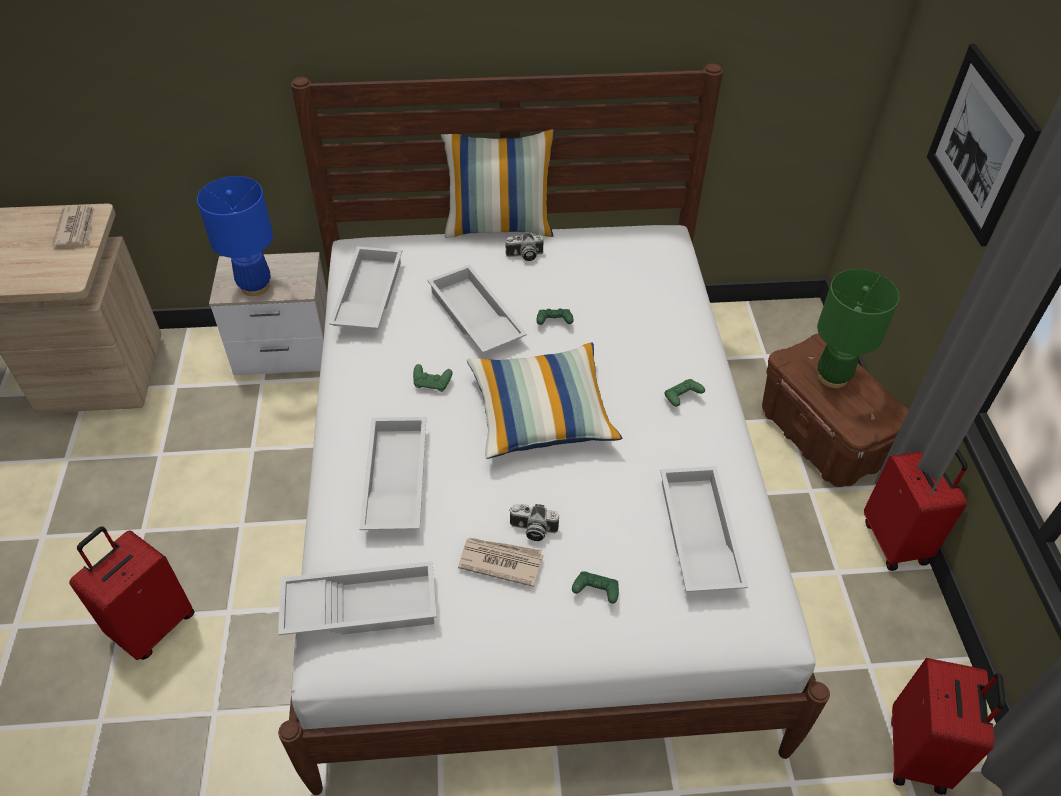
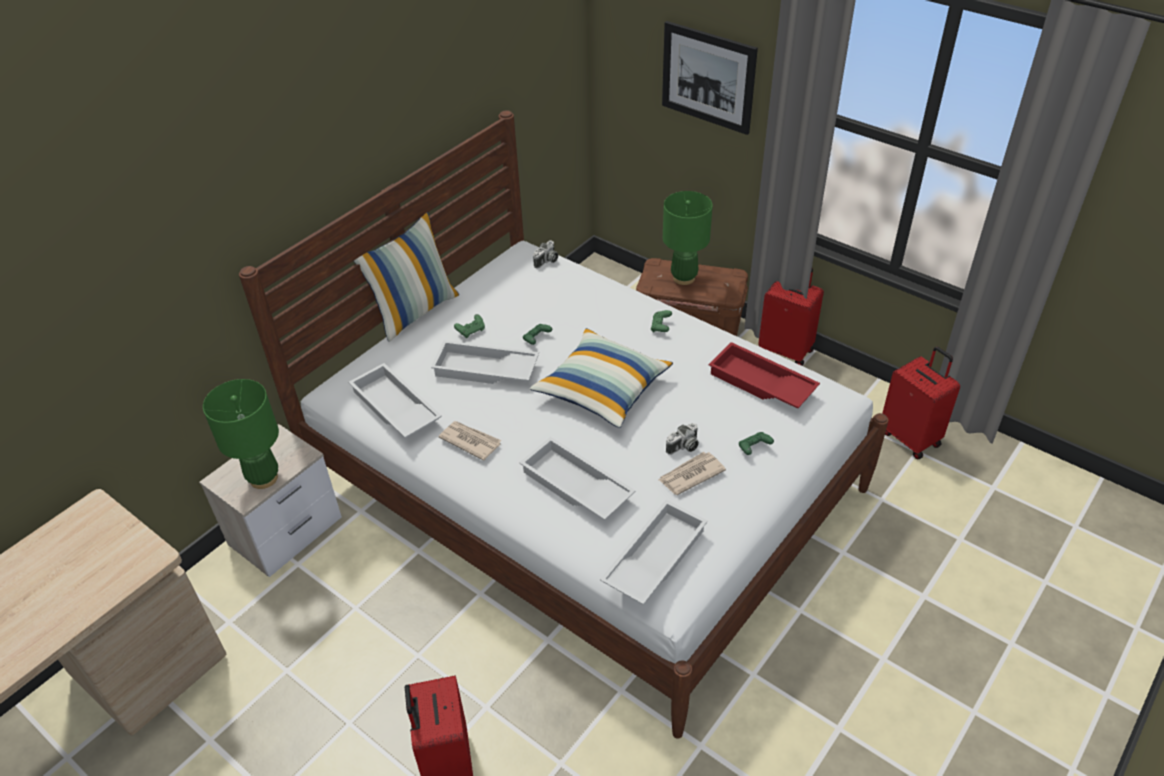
camera: 45 degrees left, 5 degrees down
newspaper [52,205,95,247] -> newspaper moved to [439,421,502,460]
blue table lamp [197,176,273,296] -> green table lamp [203,379,279,489]
green game controller [413,364,453,392] -> green game controller moved to [454,314,485,338]
camera [505,233,544,261] -> camera moved to [533,240,558,269]
white tray [660,466,748,592] -> red tray [708,342,820,408]

